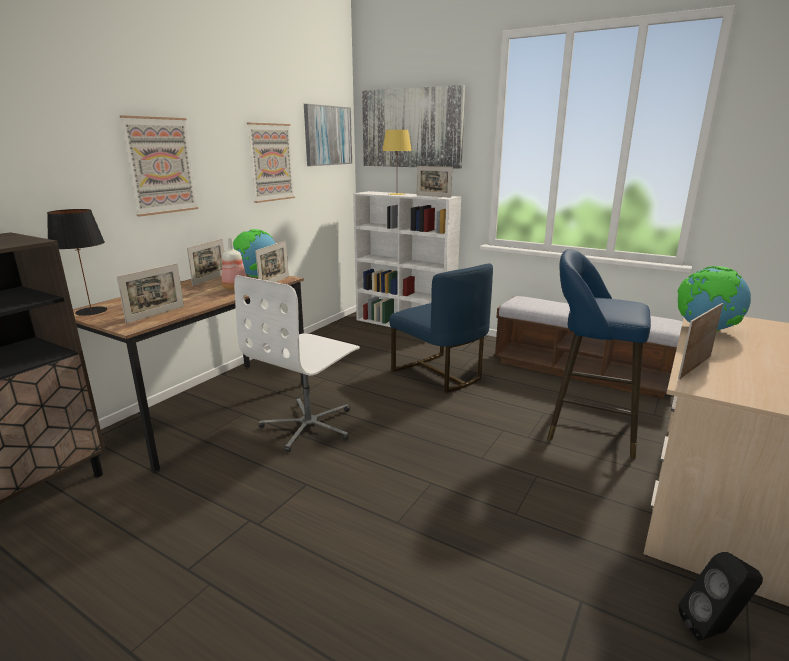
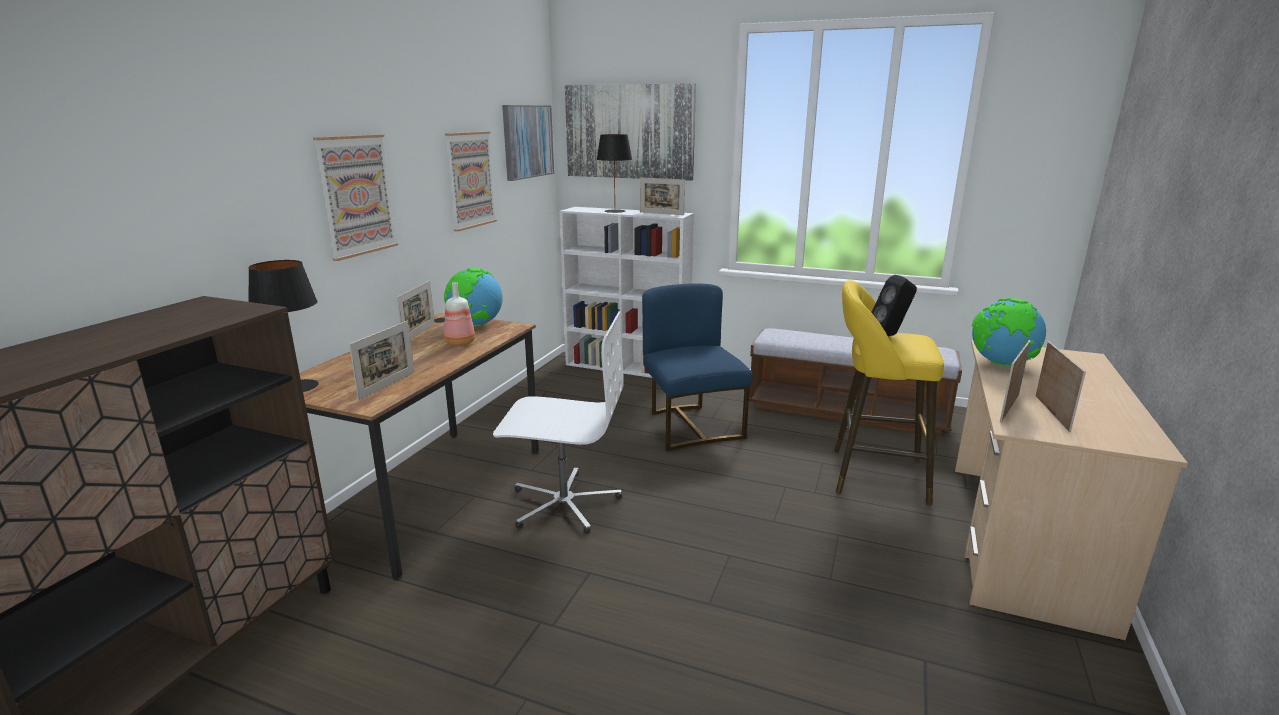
camera: 10 degrees left, 0 degrees up
white office chair [234,275,360,452] -> white office chair turned 105 degrees counterclockwise [493,311,624,534]
picture frame [255,241,289,282] -> picture frame moved to [1036,341,1086,432]
yellow table lamp [382,130,412,195] -> black table lamp [596,134,632,213]
blue chair [389,263,493,393] -> blue chair turned 150 degrees counterclockwise [642,283,753,451]
blue stool [547,249,651,459] -> yellow stool [834,280,944,505]
black speaker [678,552,763,641] -> black speaker moved to [871,275,917,336]

